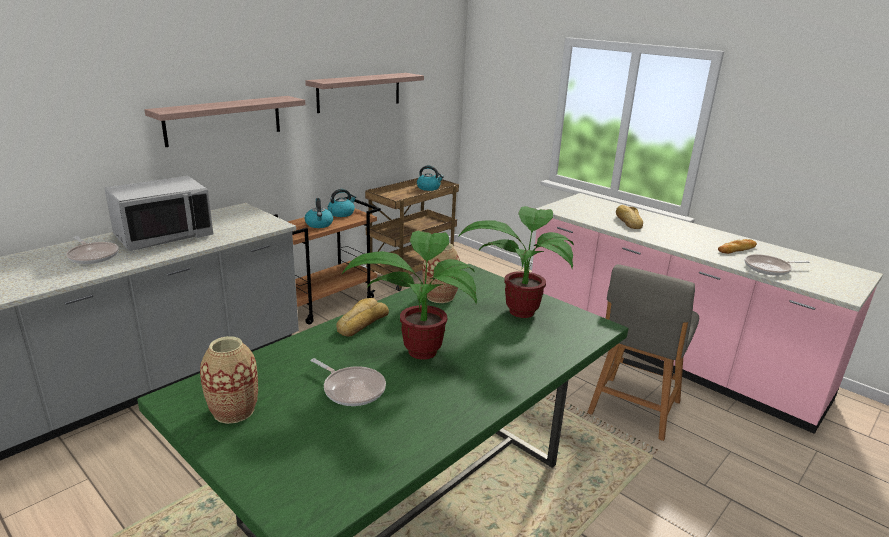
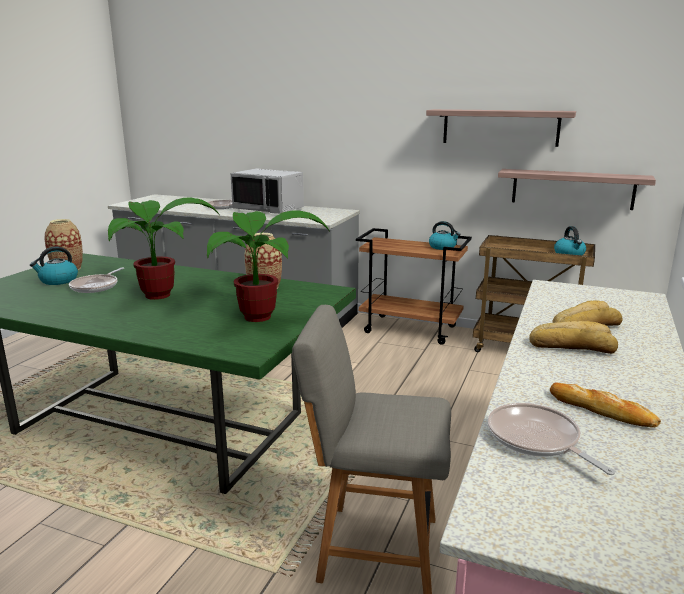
camera: 70 degrees right, 5 degrees down
shelf [144,96,305,147] -> shelf moved to [498,169,656,210]
kettle [305,198,333,228] -> kettle moved to [30,246,78,285]
bread [336,298,389,337] -> bread moved to [529,321,618,354]

